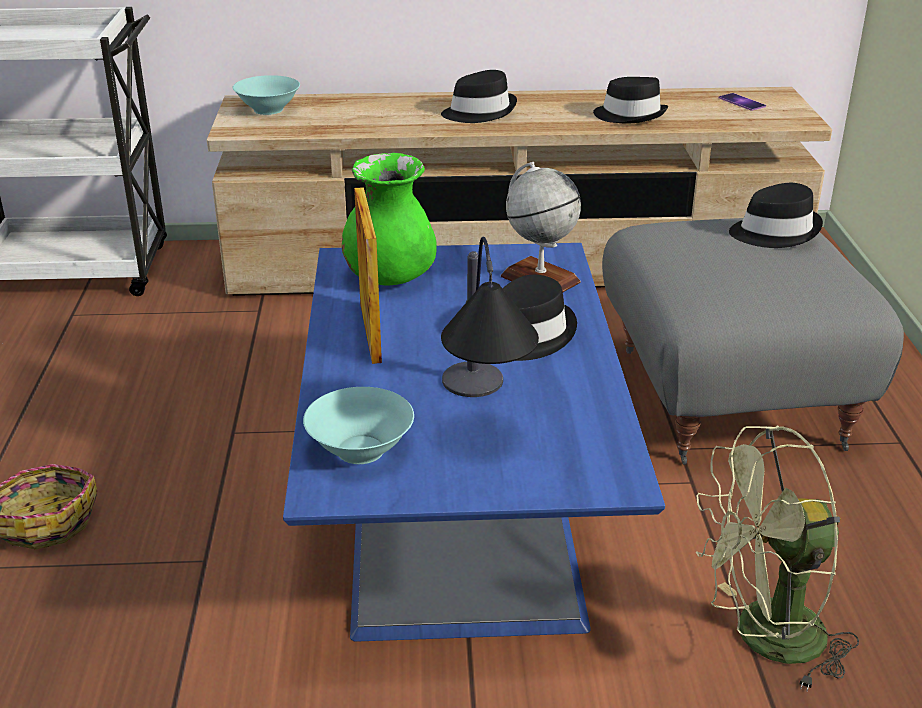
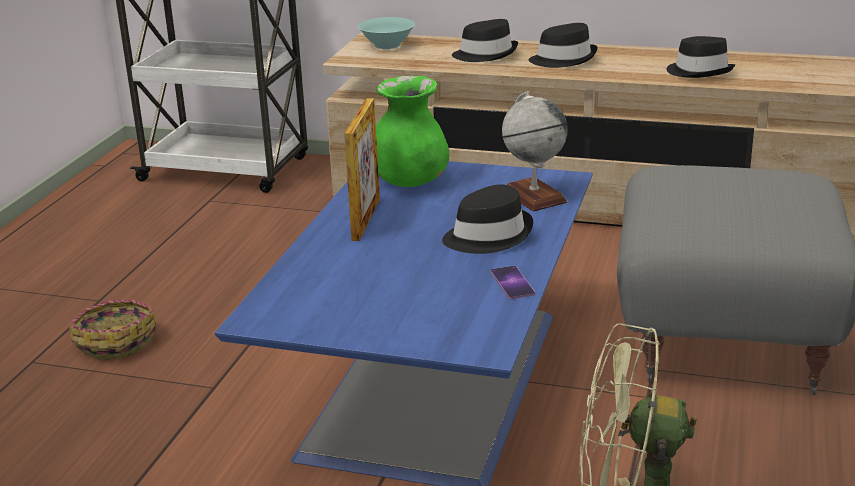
camera: 20 degrees right, 5 degrees down
turquoise bowl [303,387,414,464] -> none
table lamp [441,237,539,397] -> none
phone [719,93,766,111] -> phone moved to [490,266,535,299]
black hat [729,183,823,248] -> black hat moved to [452,19,518,62]

